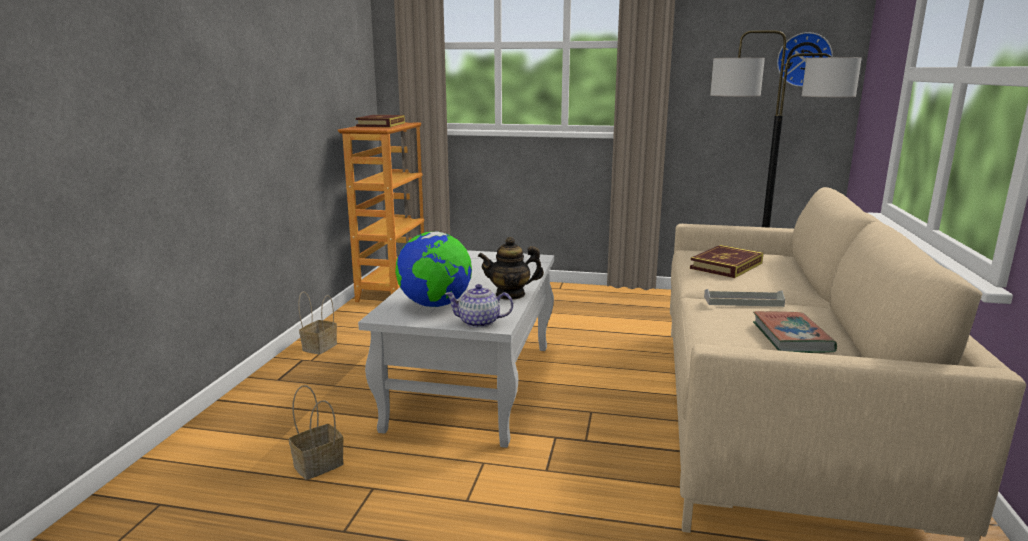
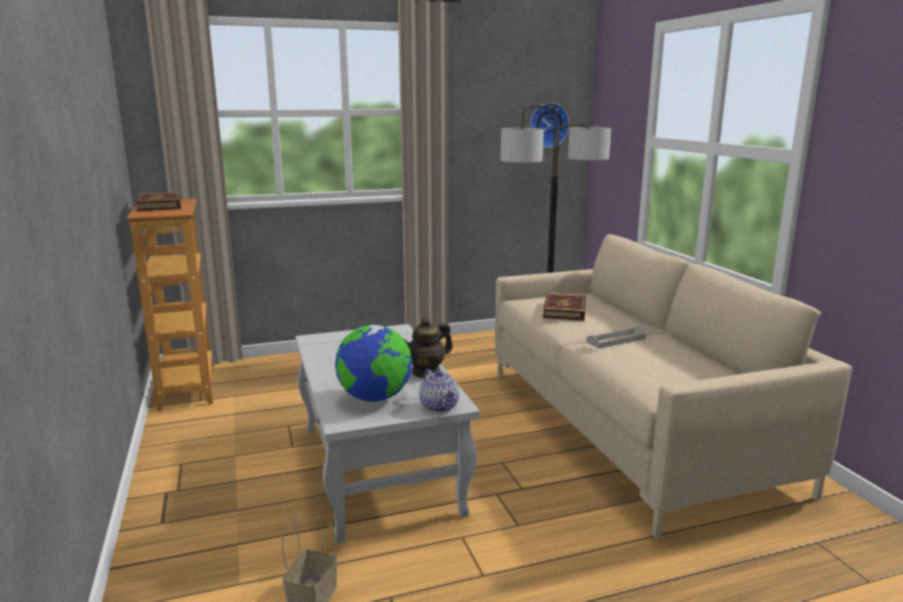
camera: 30 degrees left, 0 degrees up
basket [298,292,337,354] -> none
teapot [445,284,513,328] -> teapot turned 90 degrees counterclockwise [419,369,459,413]
book [753,311,837,353] -> none

